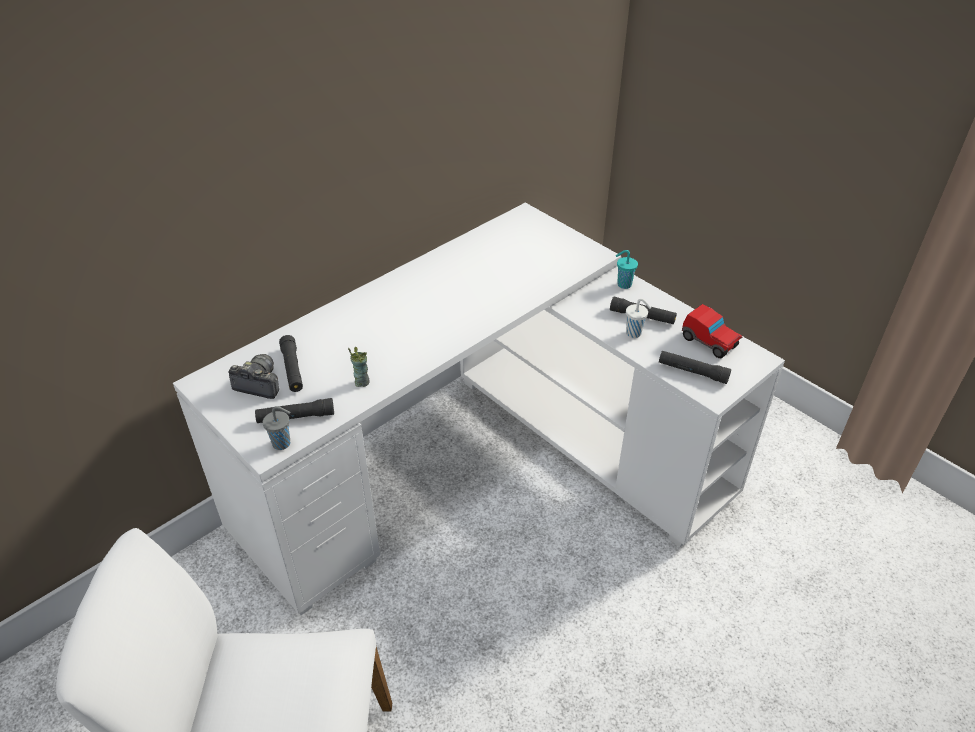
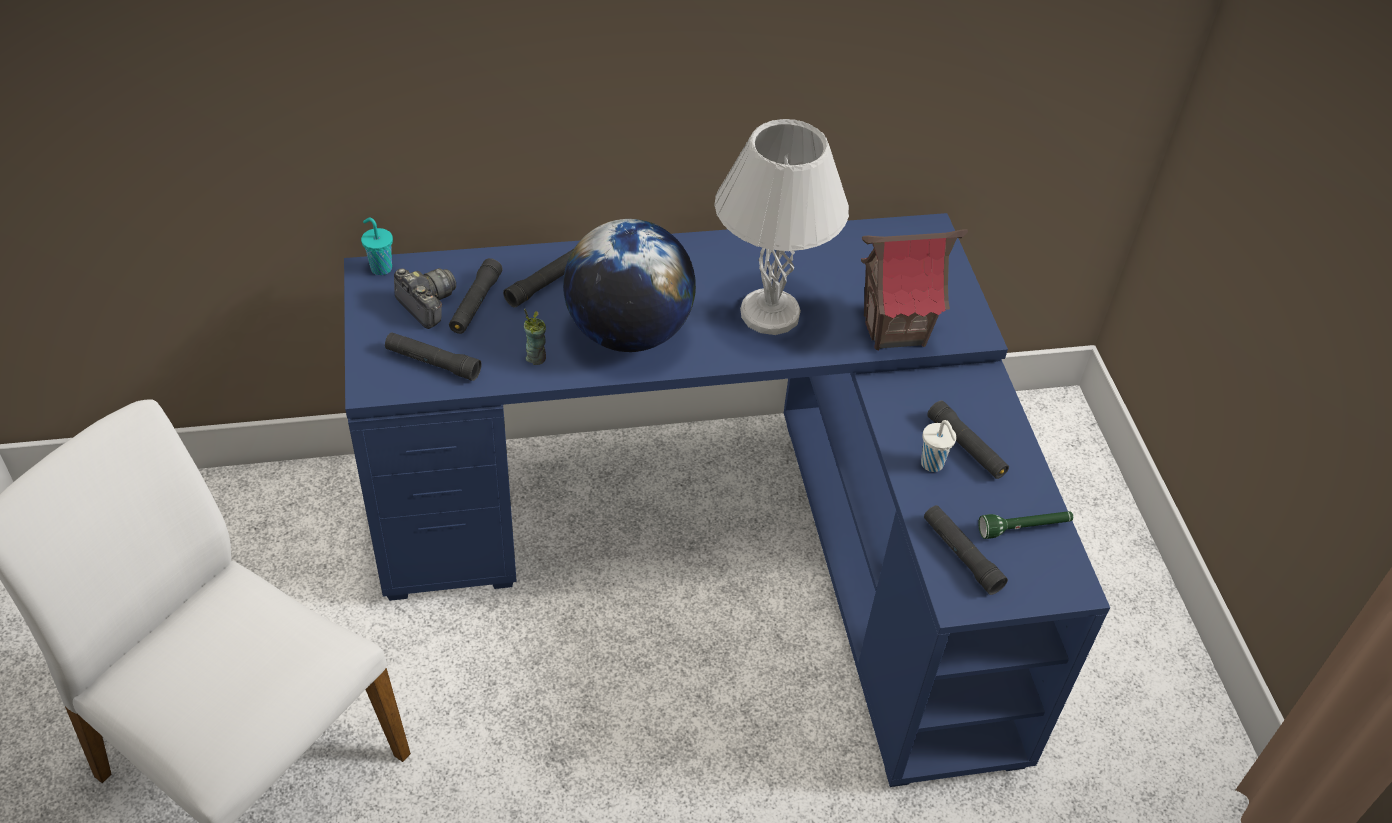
camera: 30 degrees right, 5 degrees up
white desk [173,203,785,615] -> blue desk [344,213,1110,787]
grey cup [263,406,290,450] -> none
turquoise cup [616,250,638,289] -> turquoise cup moved to [361,218,393,275]
toy car [682,304,743,358] -> green flashlight [978,511,1073,539]
none -> black flashlight [503,249,573,308]
none -> globe [563,219,696,352]
none -> white table lamp [714,119,849,335]
none -> toy house [861,229,968,350]

